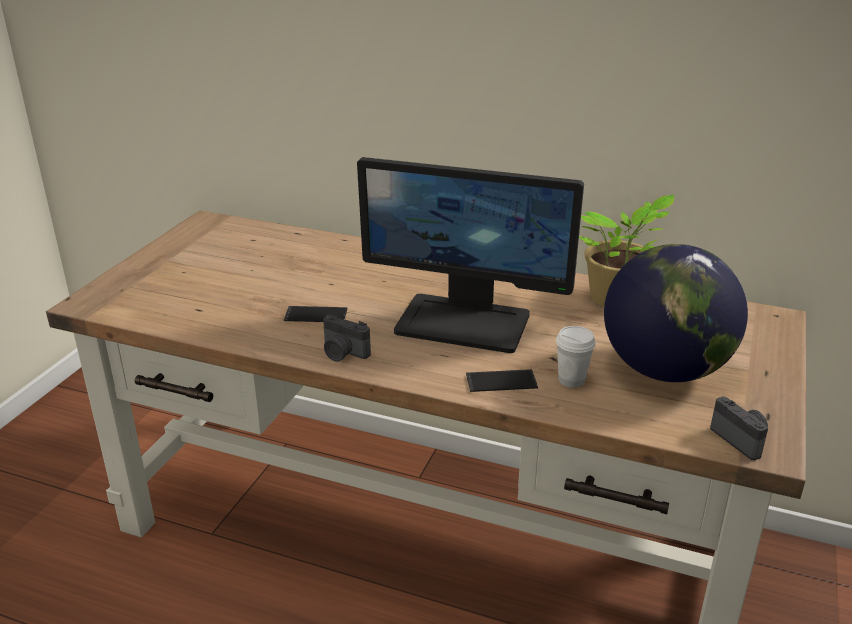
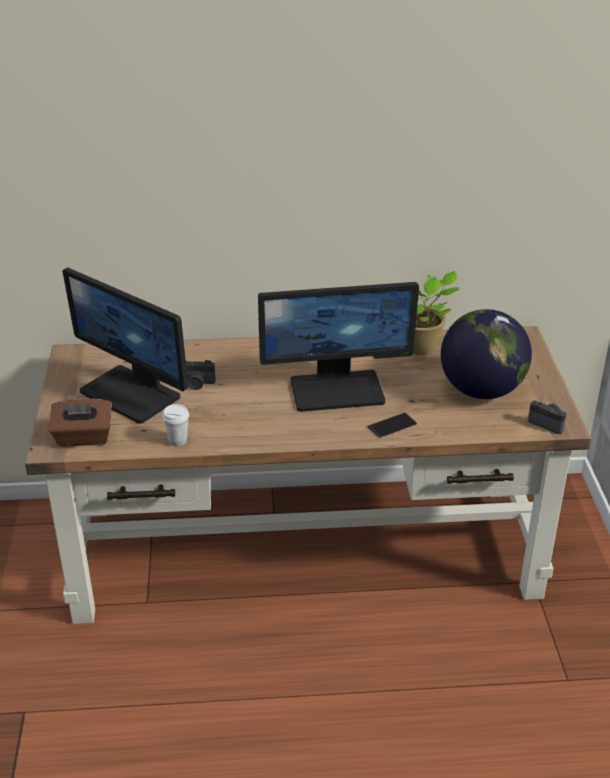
camera: 25 degrees left, 5 degrees up
phone [284,306,348,322] -> none
camera [323,315,371,362] -> camera moved to [186,360,215,390]
white cup [556,326,596,388] -> white cup moved to [162,404,189,446]
none -> brown tissue box [49,398,112,447]
none -> monitor [62,267,188,424]

